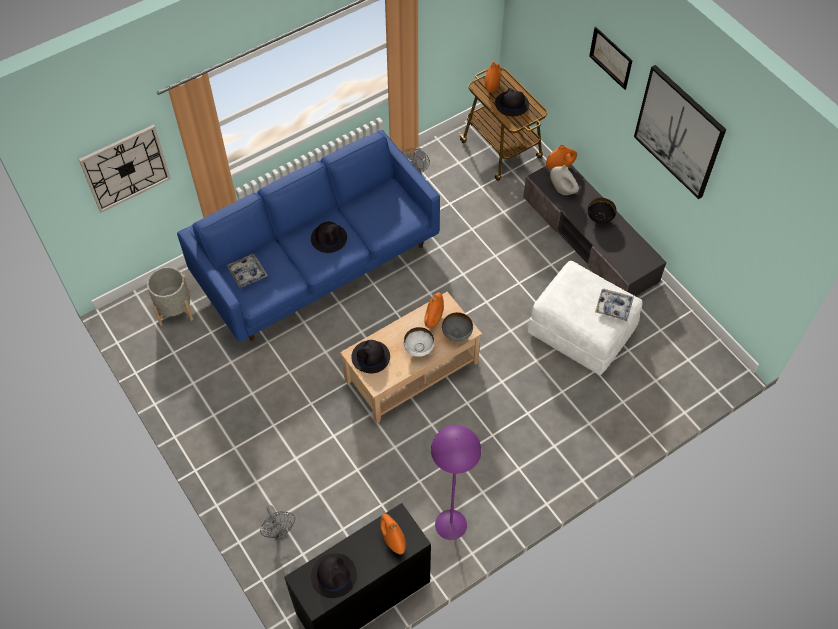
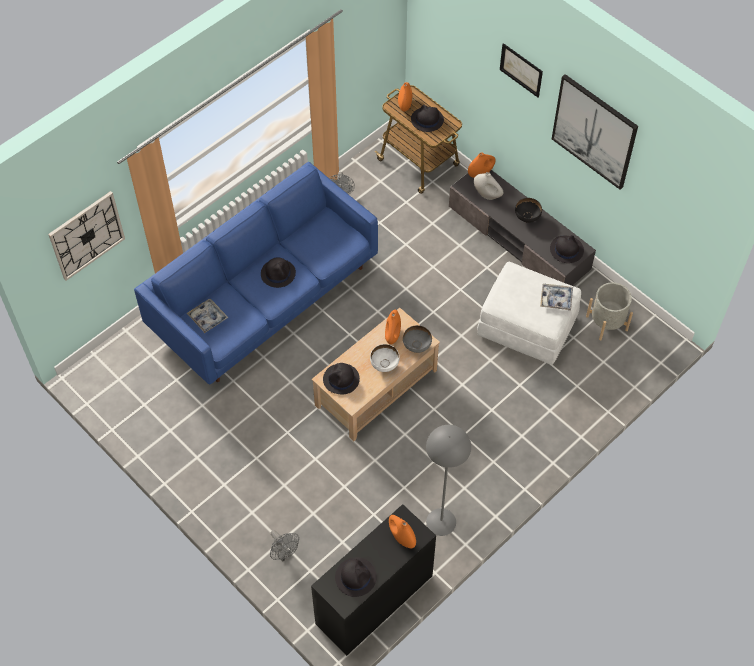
camera: 10 degrees left, 0 degrees up
grey planter [147,267,193,326] -> grey planter moved to [586,282,633,340]
purple floor lamp [431,425,481,540] -> grey floor lamp [426,425,471,536]
none -> black hat [550,235,584,263]

